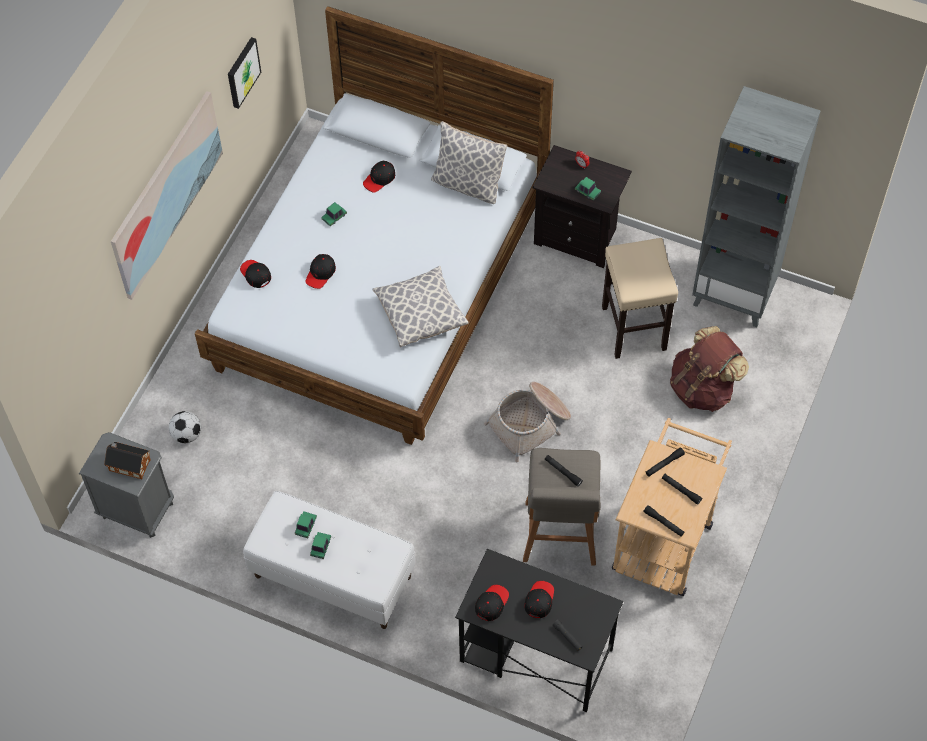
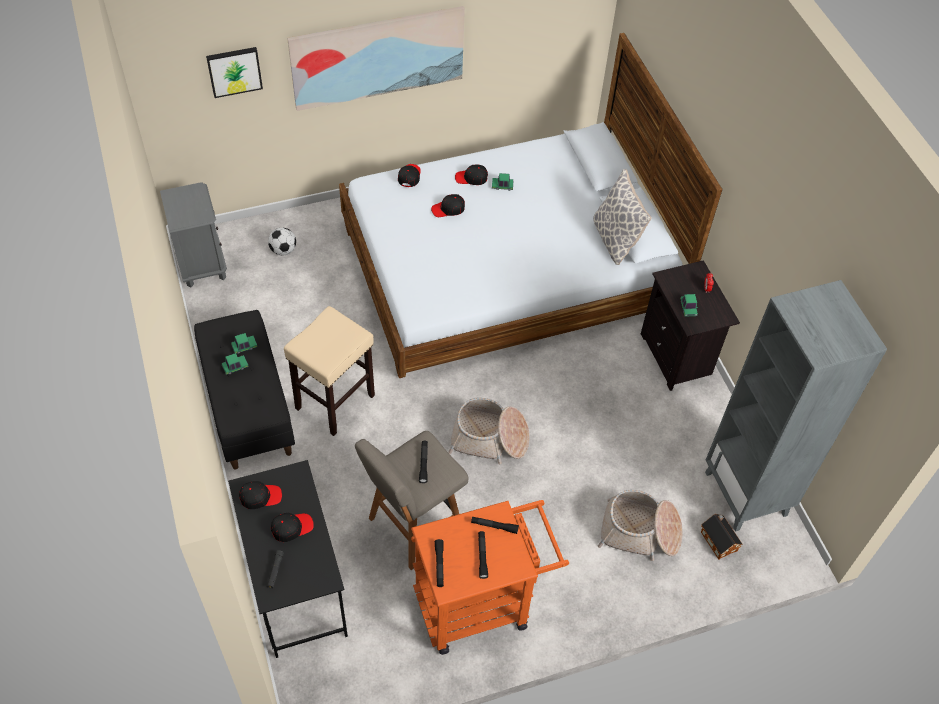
camera: 45 degrees right, 5 degrees down
toy house [104,442,151,479] -> toy house moved to [701,514,743,560]
picture [228,37,261,109] -> picture moved to [206,47,263,98]
white bench [243,491,415,629] -> black bench [194,310,295,470]
black cap [363,161,395,193] -> black cap moved to [455,165,488,185]
pillow [372,265,469,347] -> none
beige stool [602,238,678,359] -> beige stool moved to [284,306,375,436]
beige cart [612,418,732,596] -> orange cart [411,500,569,655]
brown backpack [670,326,749,412] -> basket [598,490,682,561]

